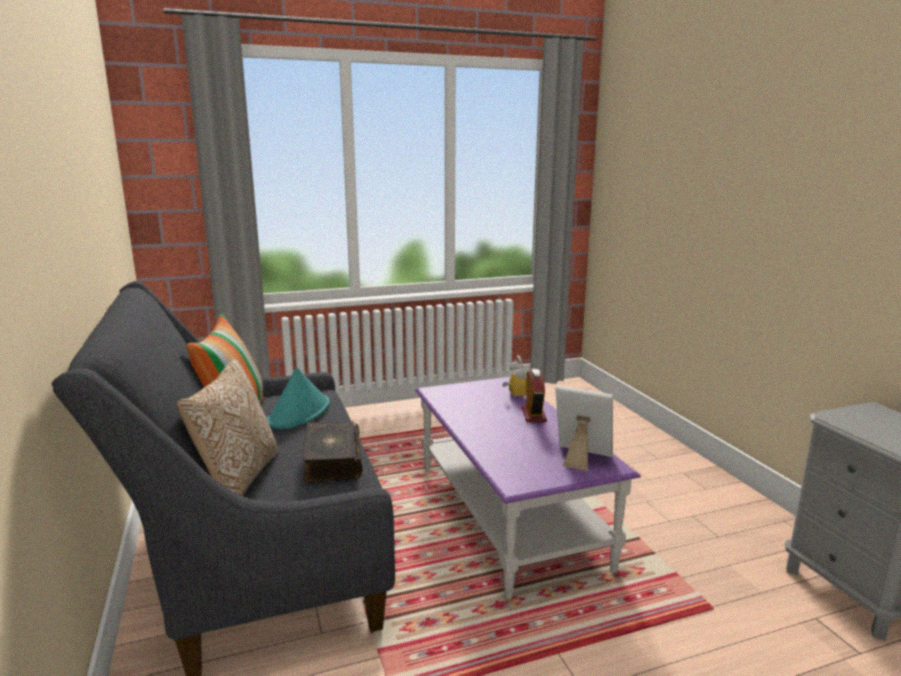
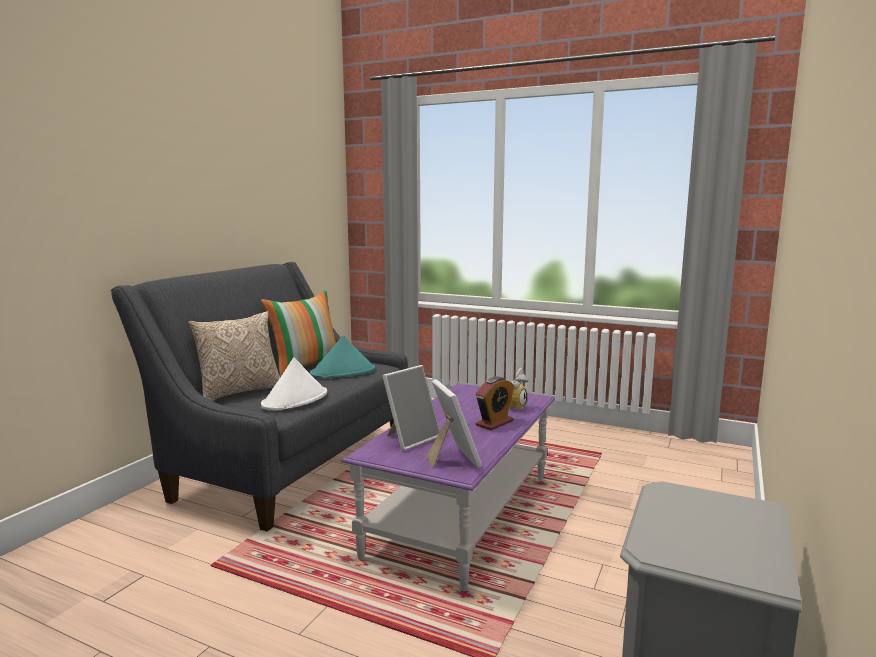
camera: 45 degrees right, 5 degrees down
book [303,422,363,483] -> white hat [261,357,327,410]
none -> picture frame [383,365,440,451]

